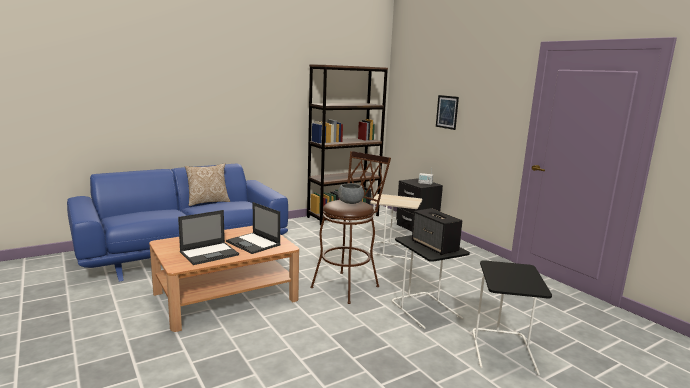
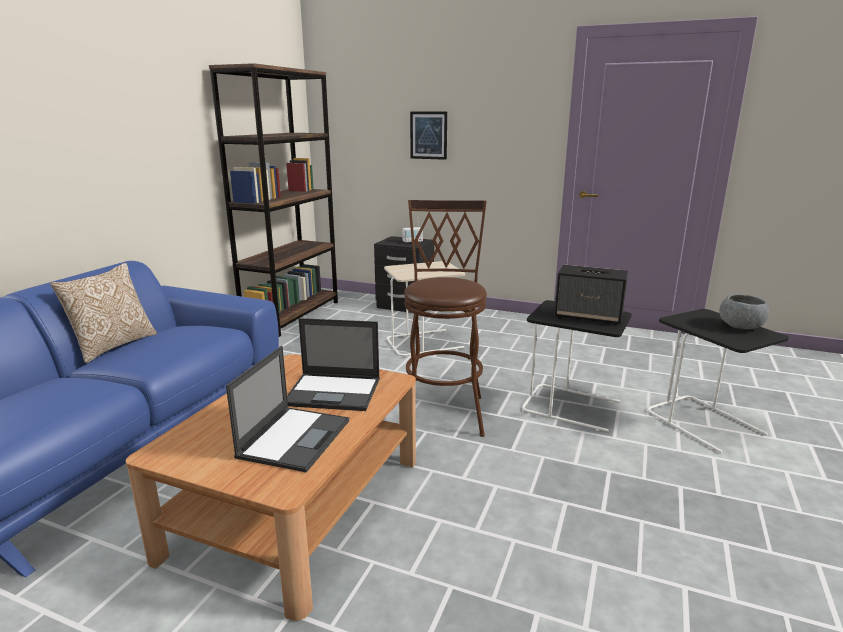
camera: 35 degrees left, 5 degrees up
grey bowl [338,183,364,204] -> grey bowl moved to [719,294,769,329]

